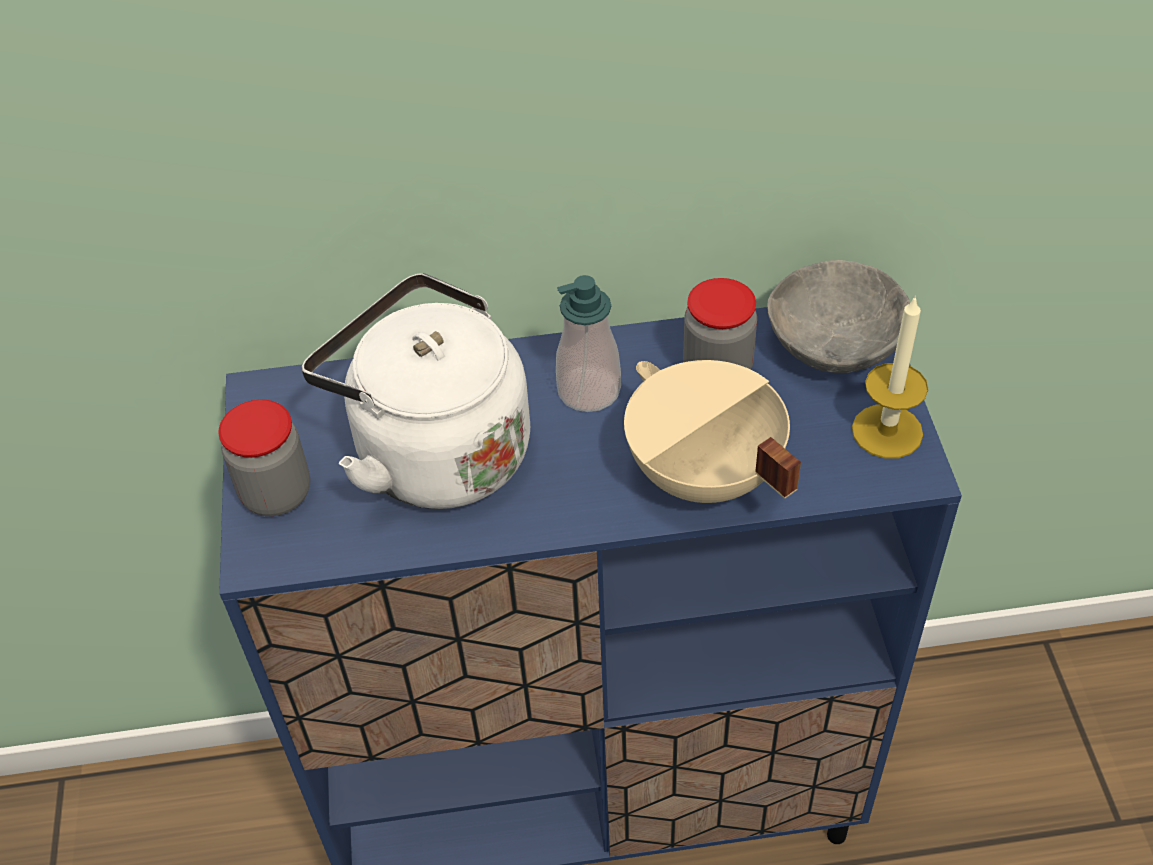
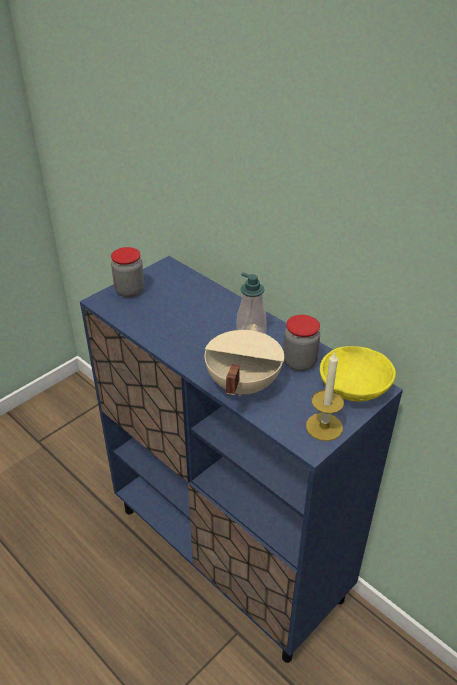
camera: 50 degrees right, 10 degrees down
white kettle [302,273,530,509] -> none
grey bowl [767,260,910,373] -> yellow bowl [320,346,396,402]

